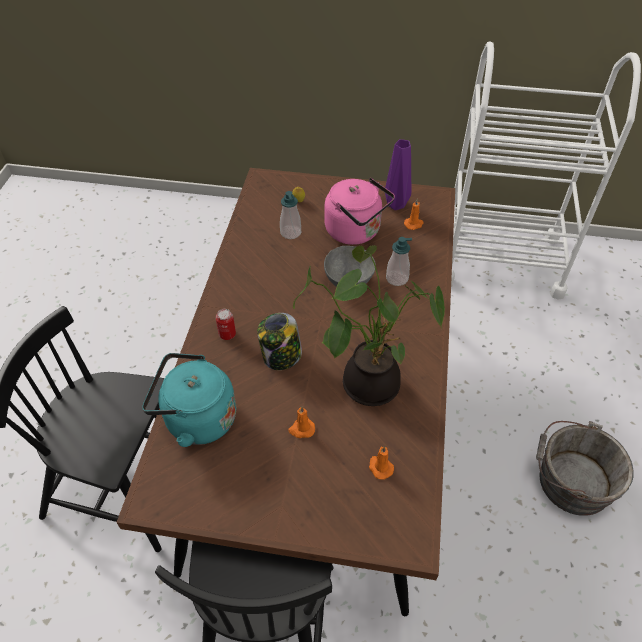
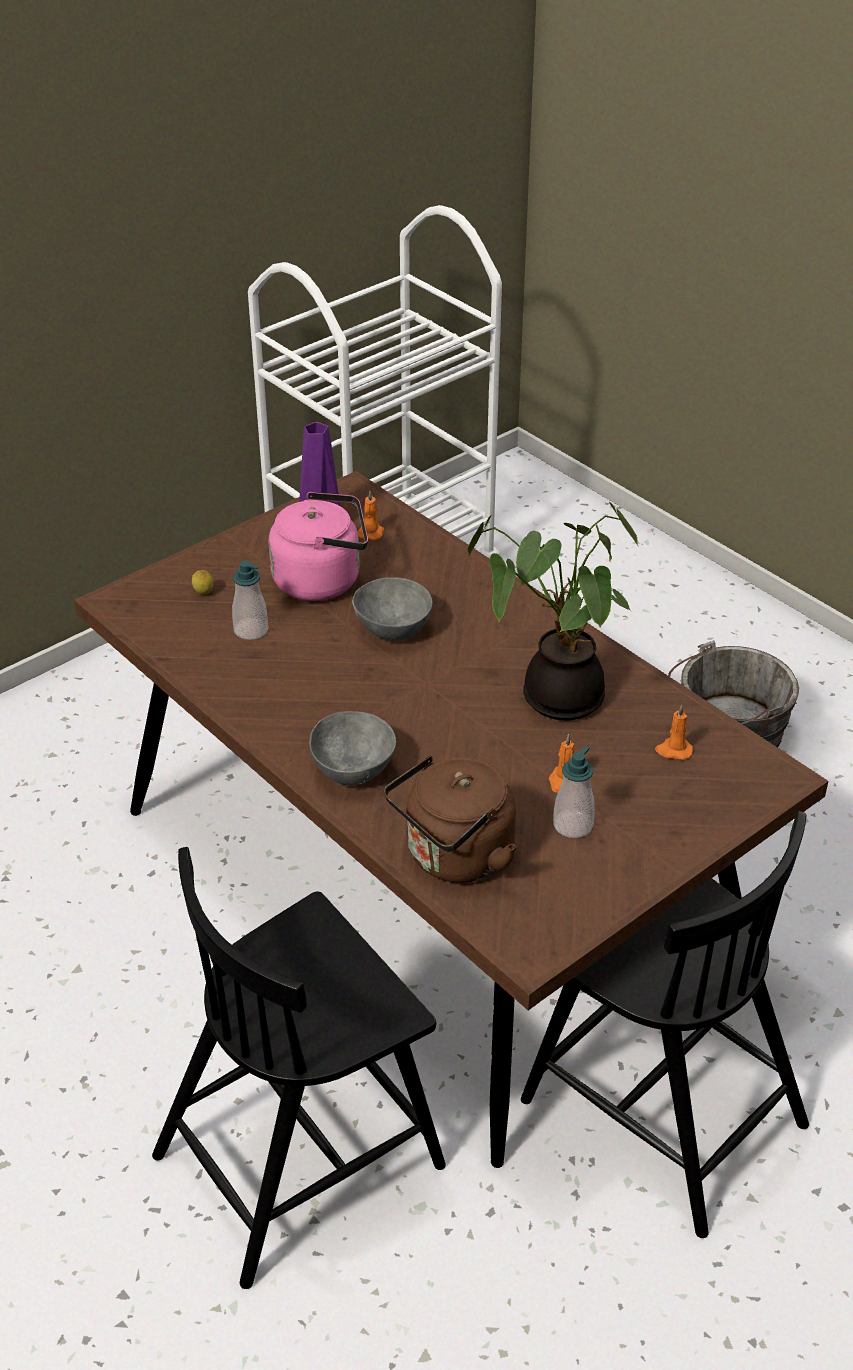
camera: 50 degrees left, 10 degrees down
turquoise kettle [142,353,236,447] -> brown kettle [384,756,517,883]
can [216,309,236,340] -> grey bowl [309,711,396,785]
jar [257,313,302,370] -> none
soap dispenser [386,237,412,286] -> soap dispenser moved to [553,746,594,838]

